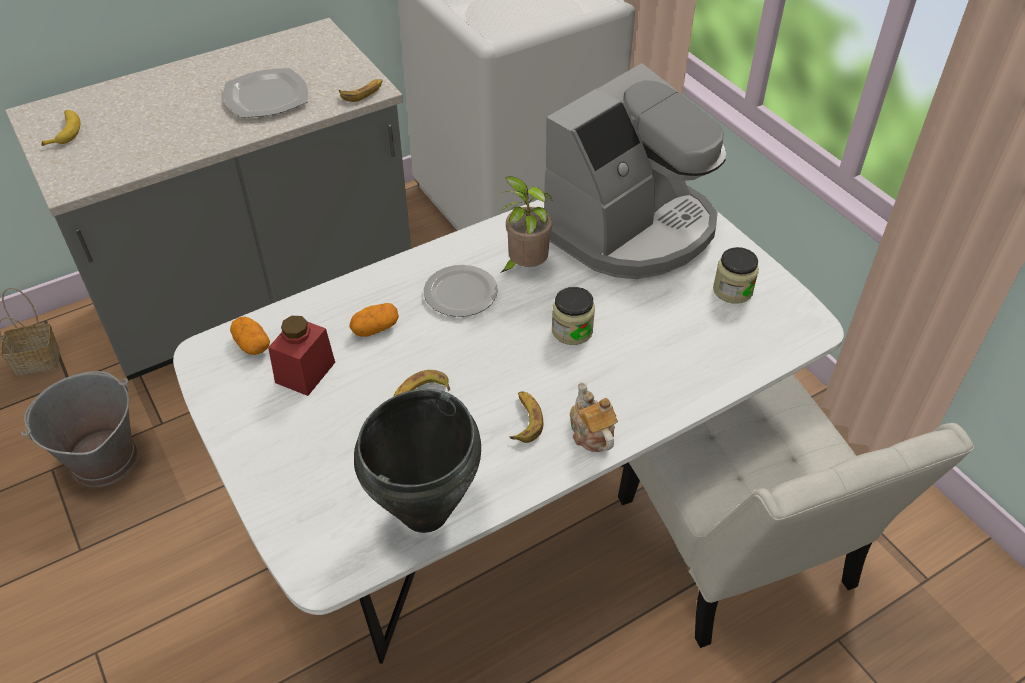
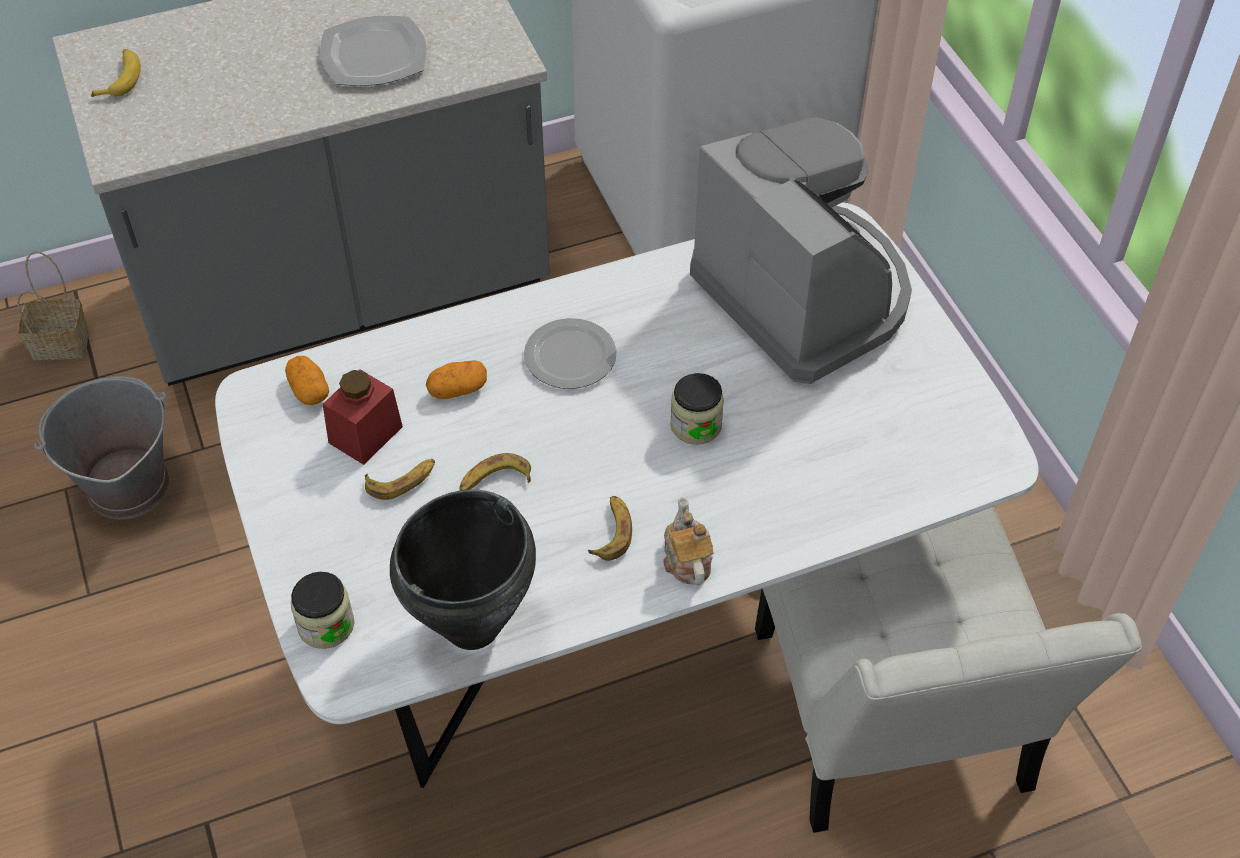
camera: 10 degrees right, 5 degrees up
banana [339,79,382,102] -> banana moved to [365,459,435,500]
potted plant [498,176,553,272] -> none
coffee machine [544,63,726,279] -> coffee machine turned 90 degrees counterclockwise [690,118,912,384]
jar [713,247,759,304] -> jar moved to [291,572,354,649]

